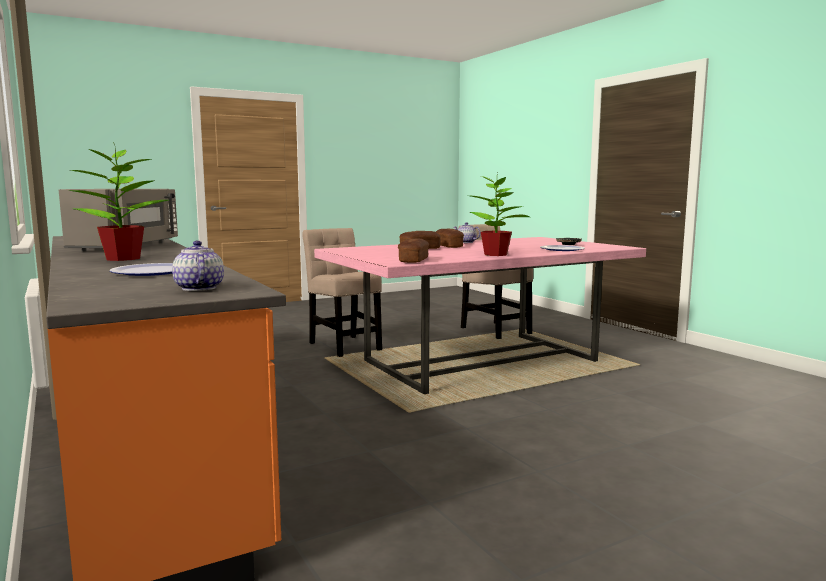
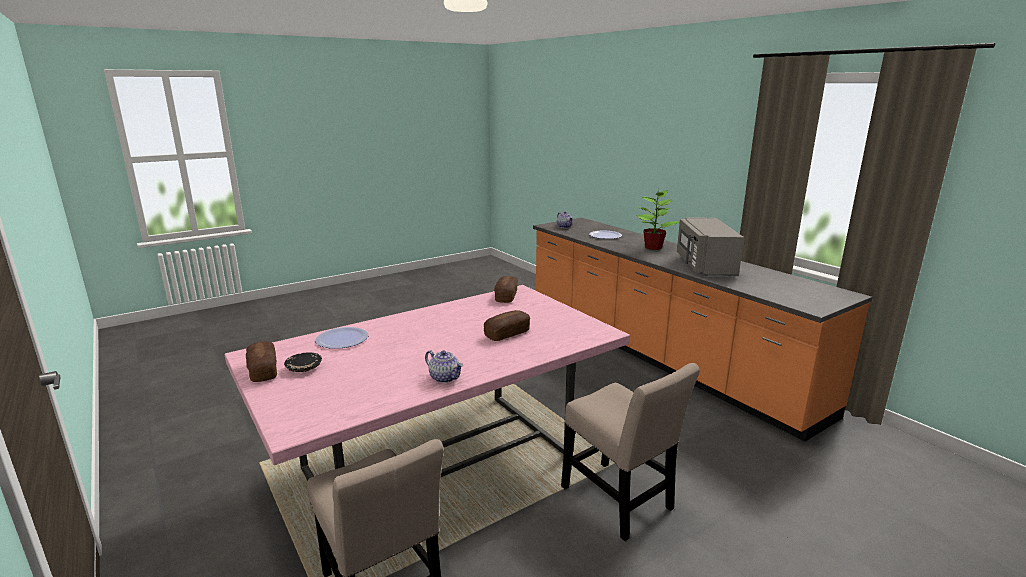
camera: 175 degrees right, 10 degrees up
bread [436,229,464,248] -> bread moved to [246,341,277,382]
potted plant [469,173,530,256] -> none

